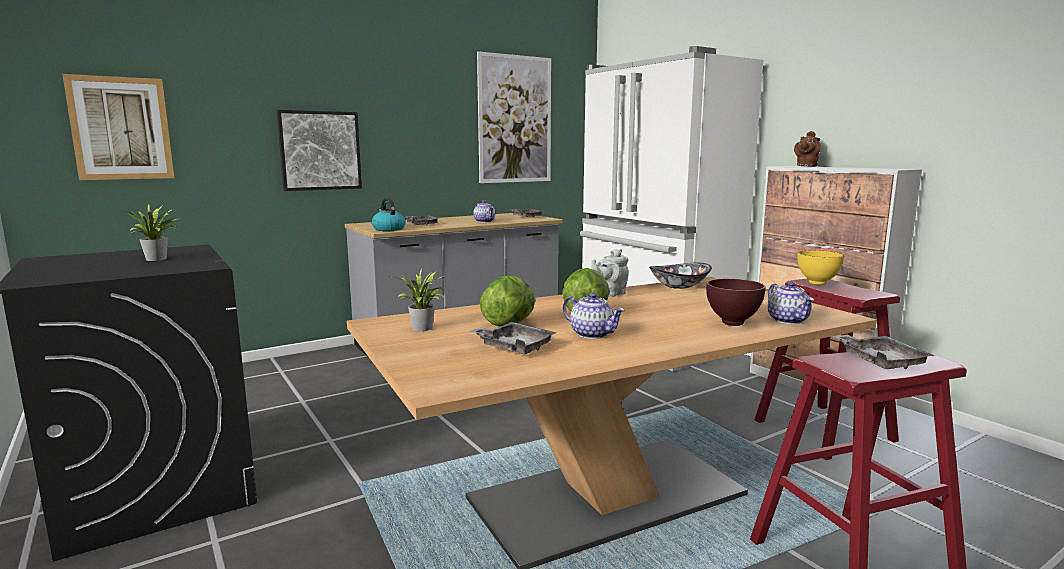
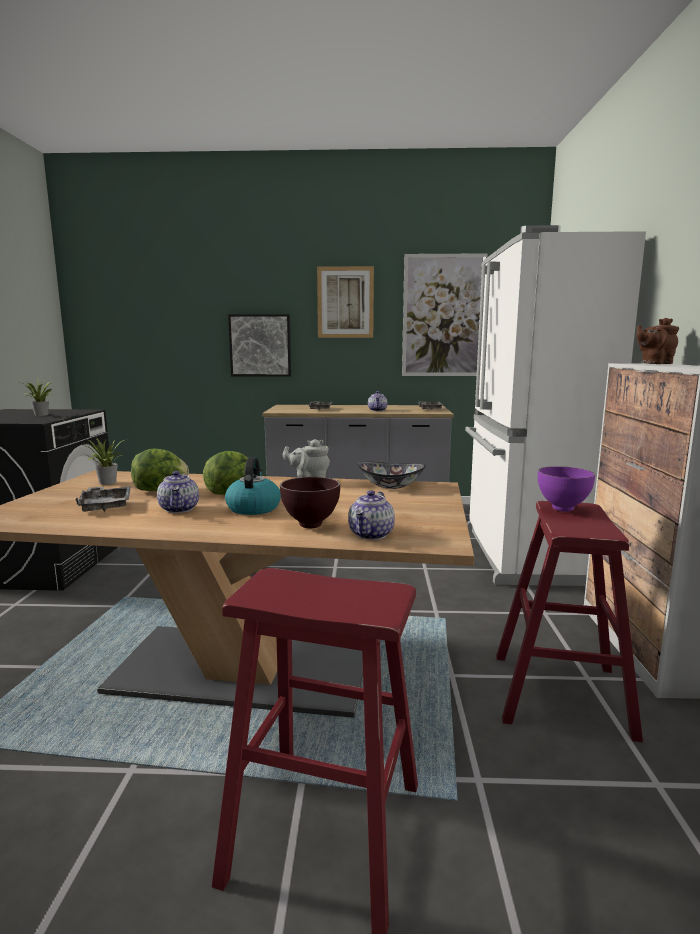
camera: 35 degrees right, 0 degrees up
picture [62,74,174,180] -> picture moved to [317,266,374,338]
kettle [372,198,405,231] -> kettle moved to [225,457,281,515]
yellow bowl [797,250,844,285] -> purple bowl [538,466,595,512]
grey tray [834,334,935,369] -> none

